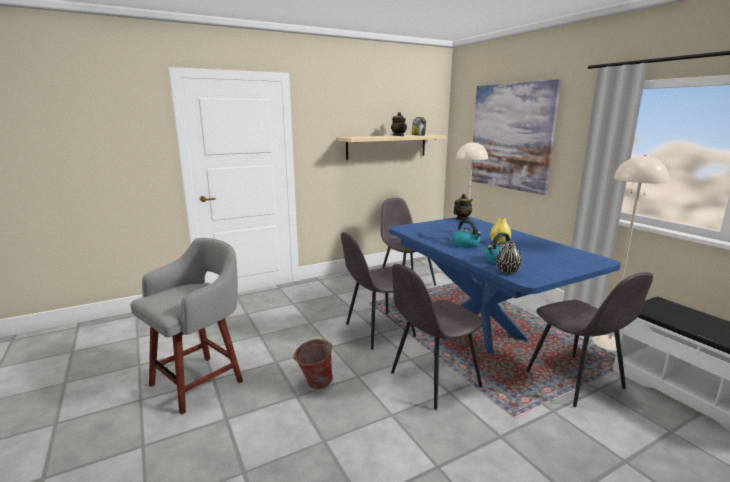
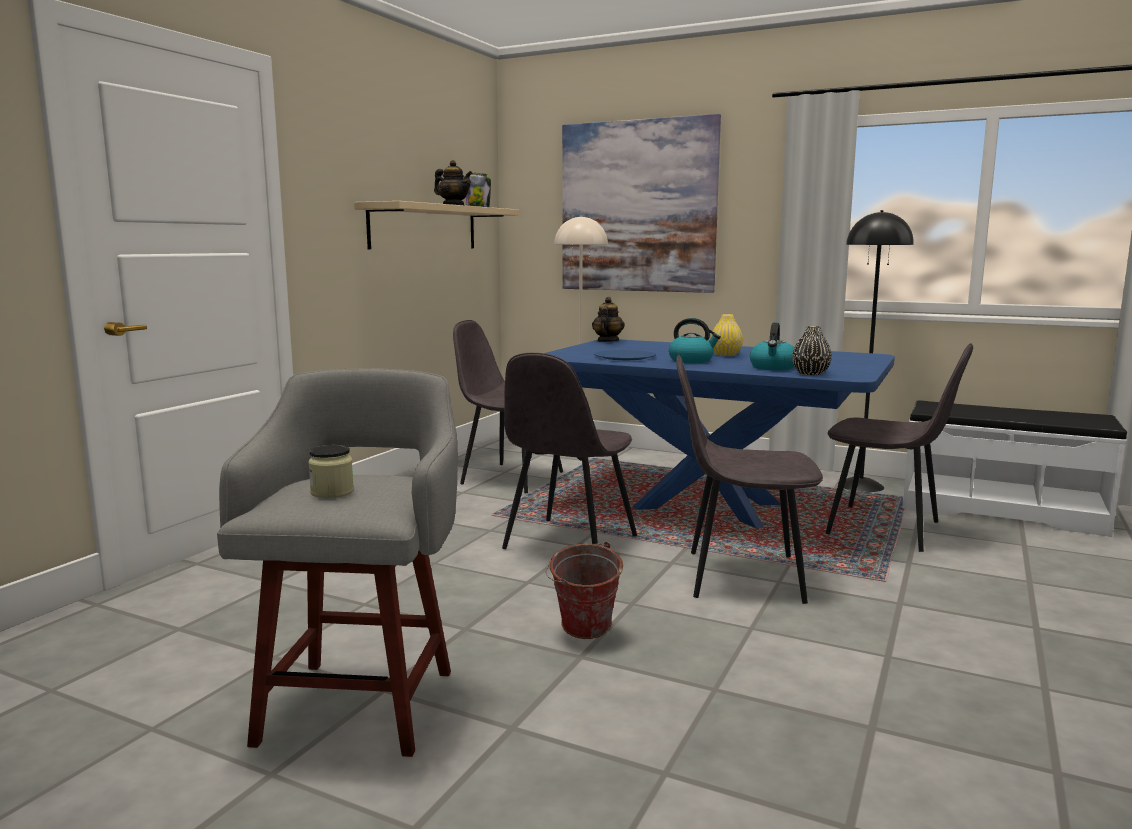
camera: 35 degrees left, 5 degrees down
grey chair [391,264,485,410] -> grey chair turned 75 degrees clockwise [676,355,823,604]
beige floor lamp [592,155,669,351] -> black floor lamp [844,210,914,492]
none -> jar [308,445,354,498]

